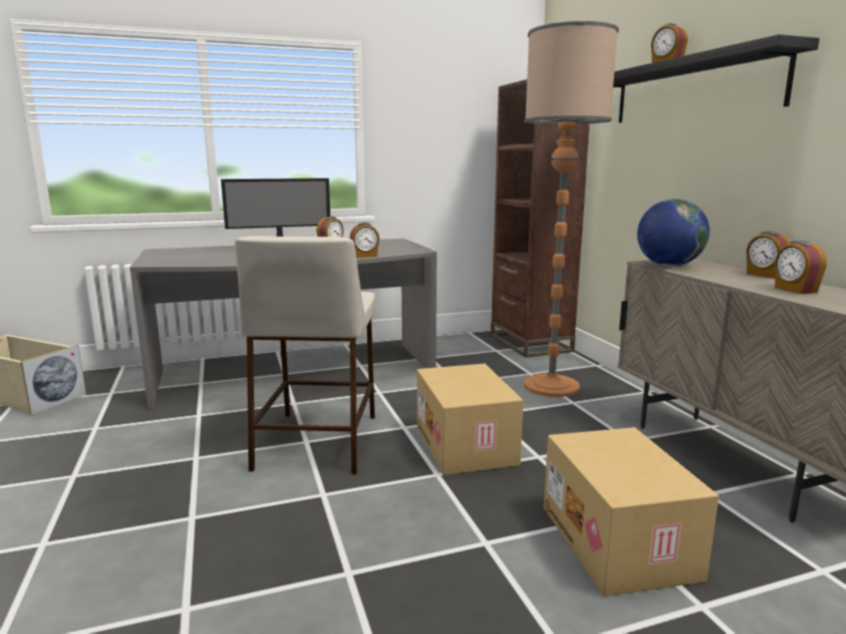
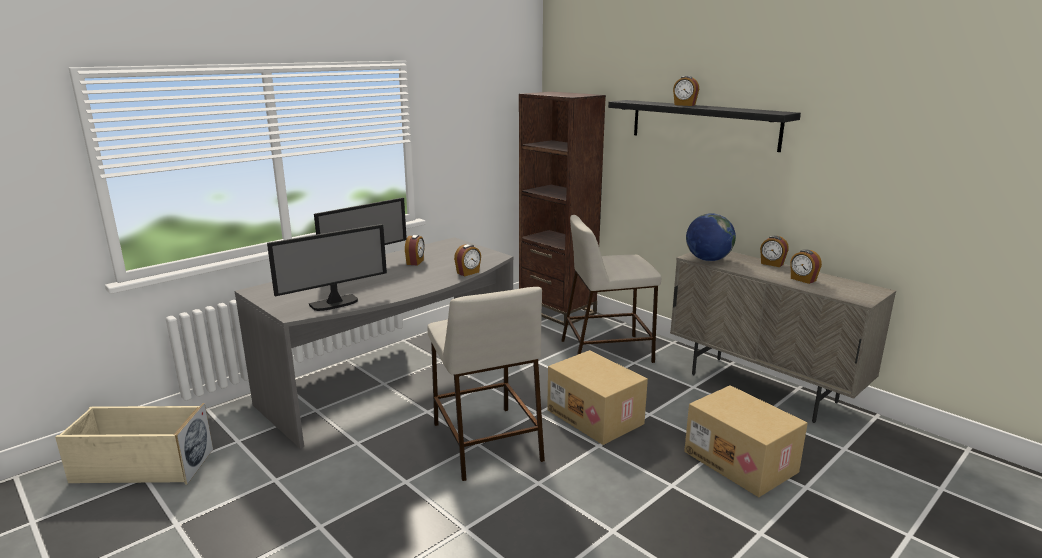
camera: 25 degrees left, 5 degrees up
floor lamp [524,21,619,397] -> beige stool [561,215,661,363]
none -> monitor [267,224,387,311]

